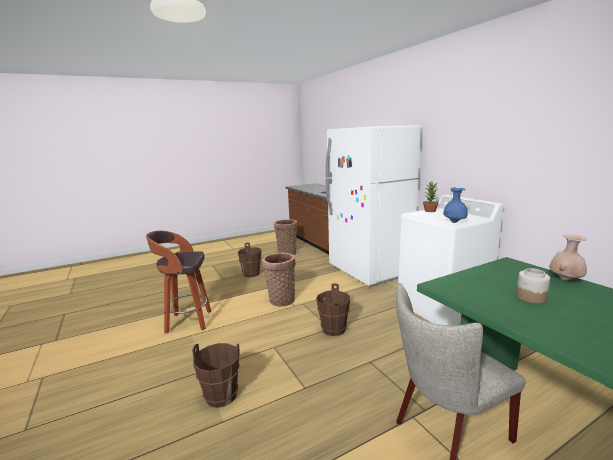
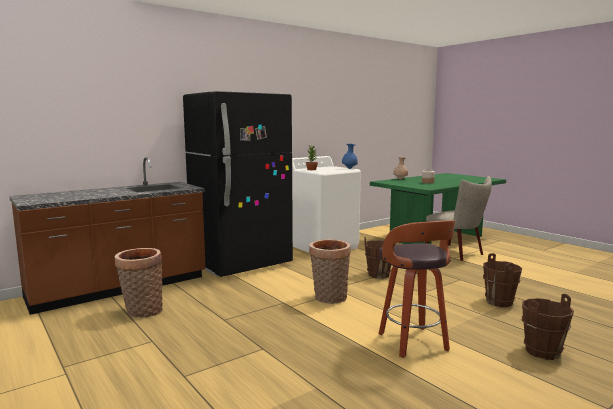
camera: 100 degrees left, 5 degrees down
brown bucket [238,242,262,277] -> brown bucket moved to [522,294,574,360]
white fridge [325,125,422,286] -> black fridge [183,91,293,277]

